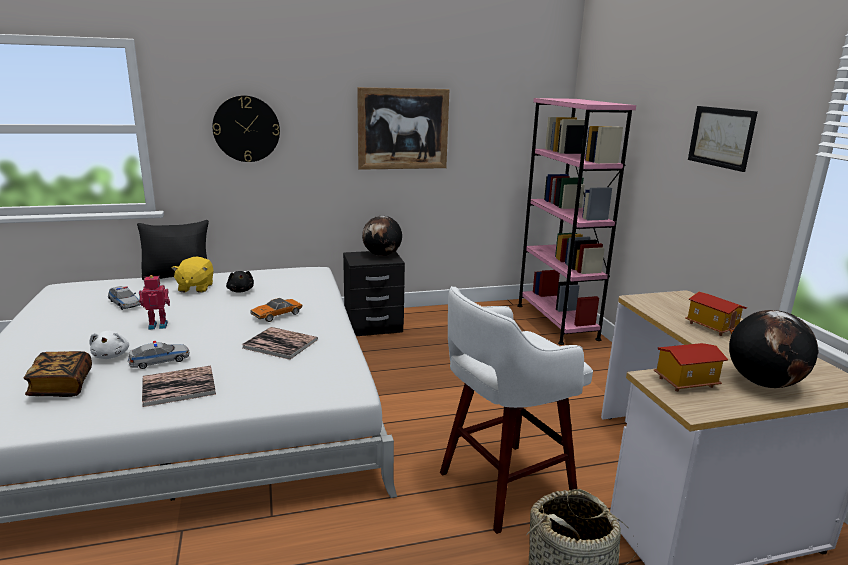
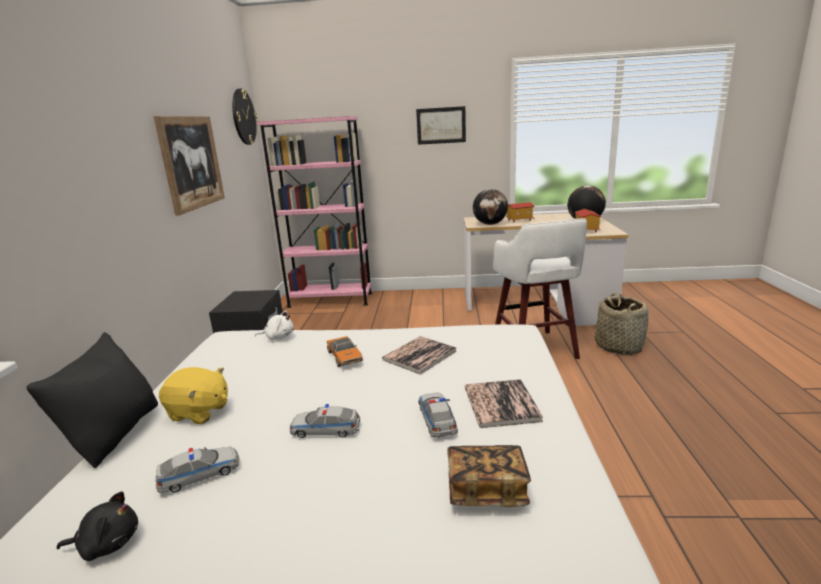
camera: 70 degrees left, 0 degrees up
white plush toy [89,331,129,359] -> white plush toy moved to [255,311,294,340]
toy robot [139,275,170,330] -> toy car [290,404,360,438]
wall clock [212,96,280,162] -> wall clock moved to [232,88,258,145]
black plush toy [226,271,254,293] -> black plush toy moved to [57,491,138,561]
globe [362,216,402,256] -> globe moved to [473,189,508,225]

